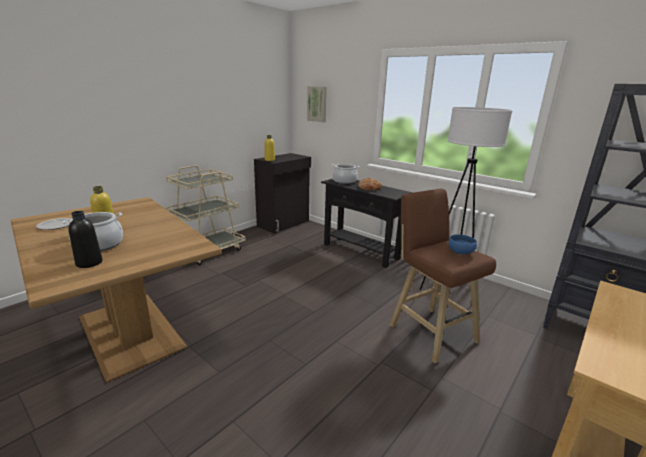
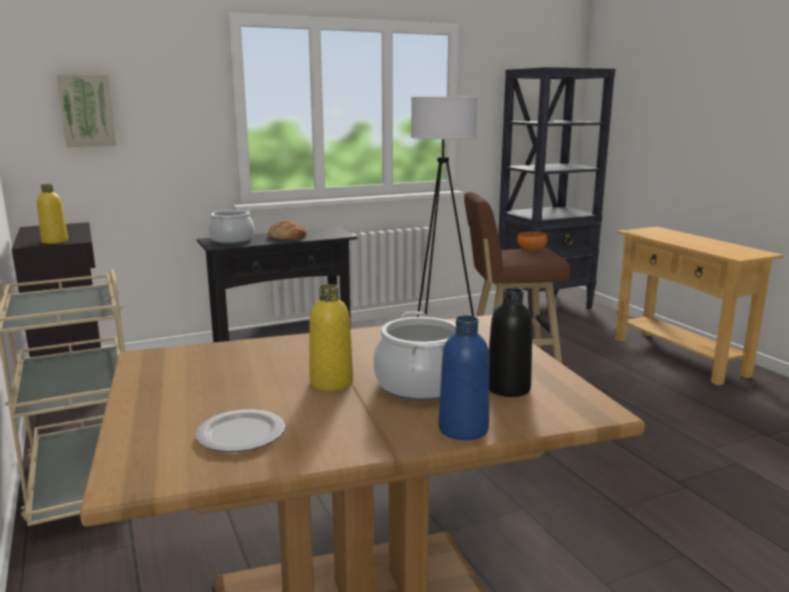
camera: 65 degrees left, 5 degrees down
blue bowl [449,234,477,254] -> orange bowl [517,232,547,251]
none -> blue bottle [438,315,490,440]

